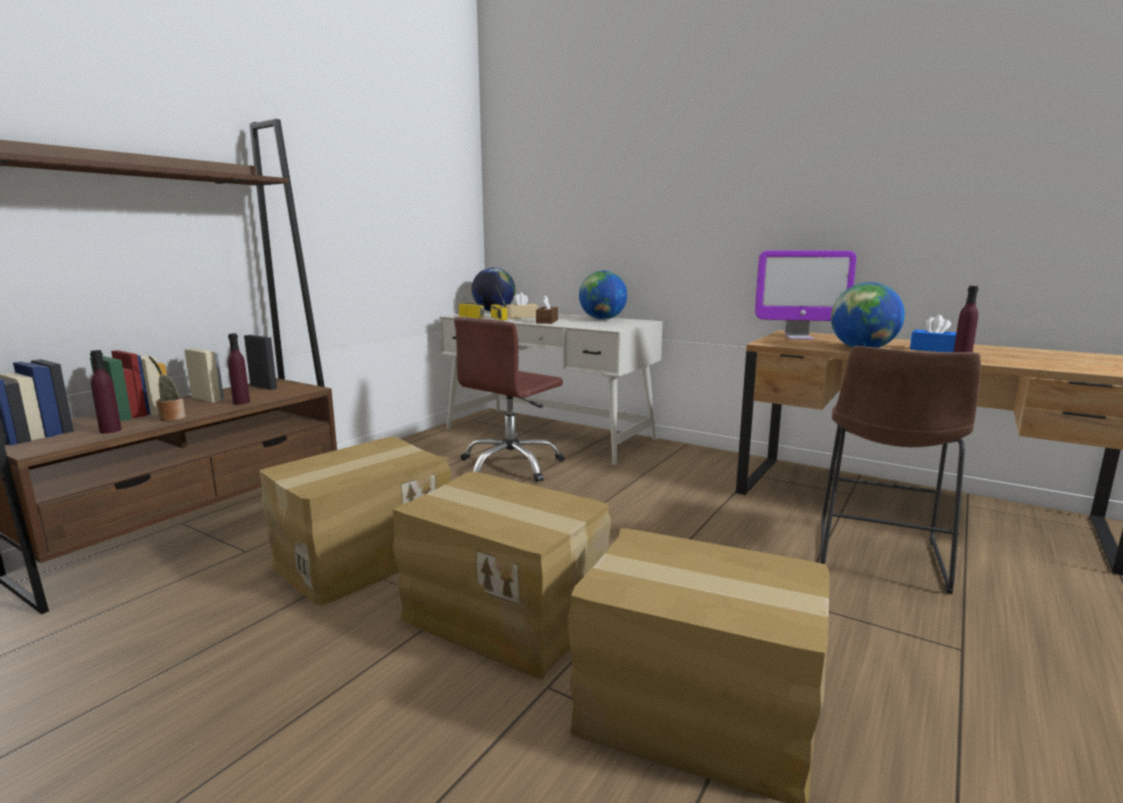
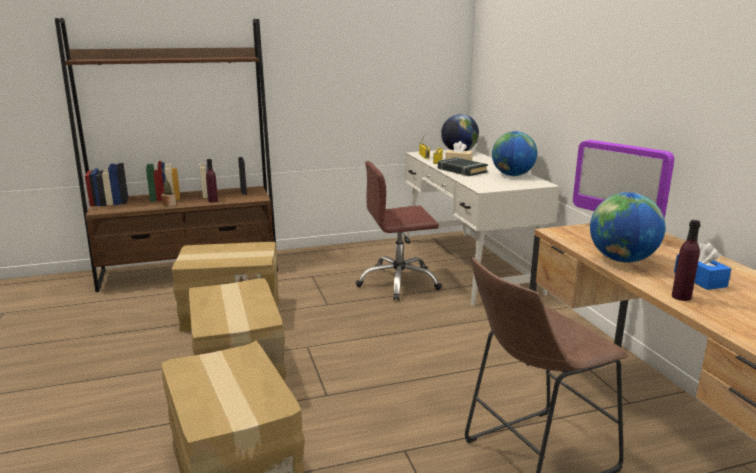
camera: 40 degrees right, 5 degrees up
purple bottle [90,350,122,434] -> none
brown tissue box [536,296,558,324] -> black book [438,157,488,176]

